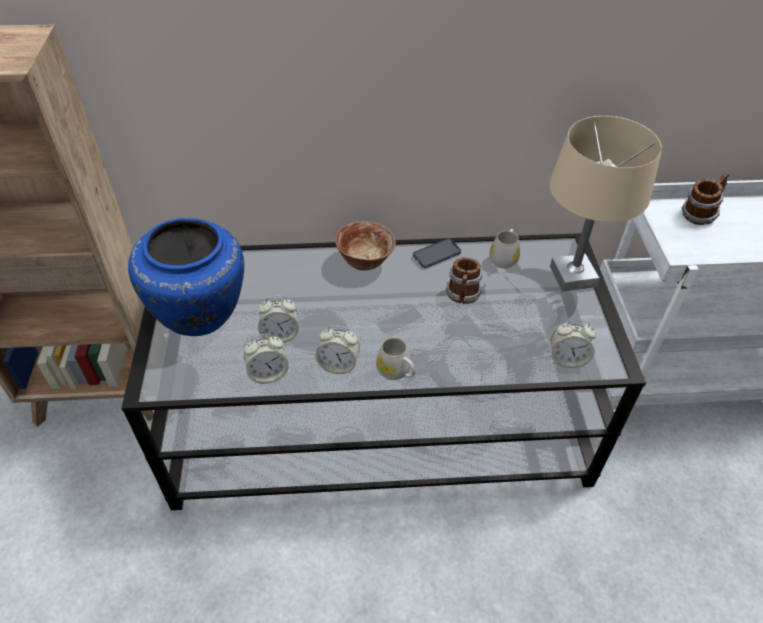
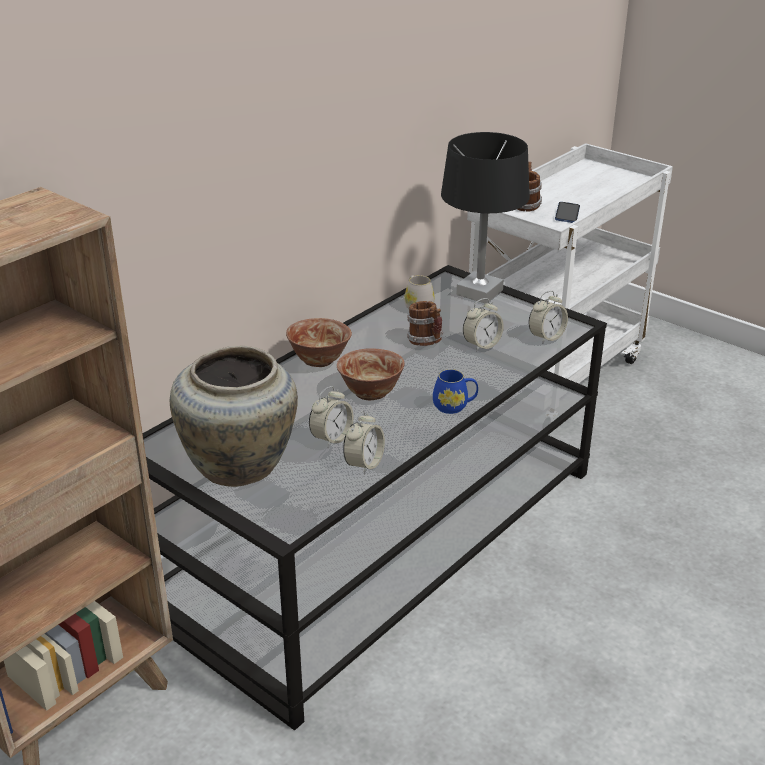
camera: 45 degrees left, 15 degrees down
blue vase [128,218,244,336] -> beige vase [170,346,298,487]
alarm clock [315,325,360,374] -> alarm clock moved to [463,298,504,352]
white mug [376,338,415,380] -> blue mug [433,369,478,414]
phone [413,238,461,268] -> phone moved to [555,202,580,223]
beige table lamp [549,116,662,292] -> black table lamp [441,132,530,304]
none -> bowl [337,348,405,400]

